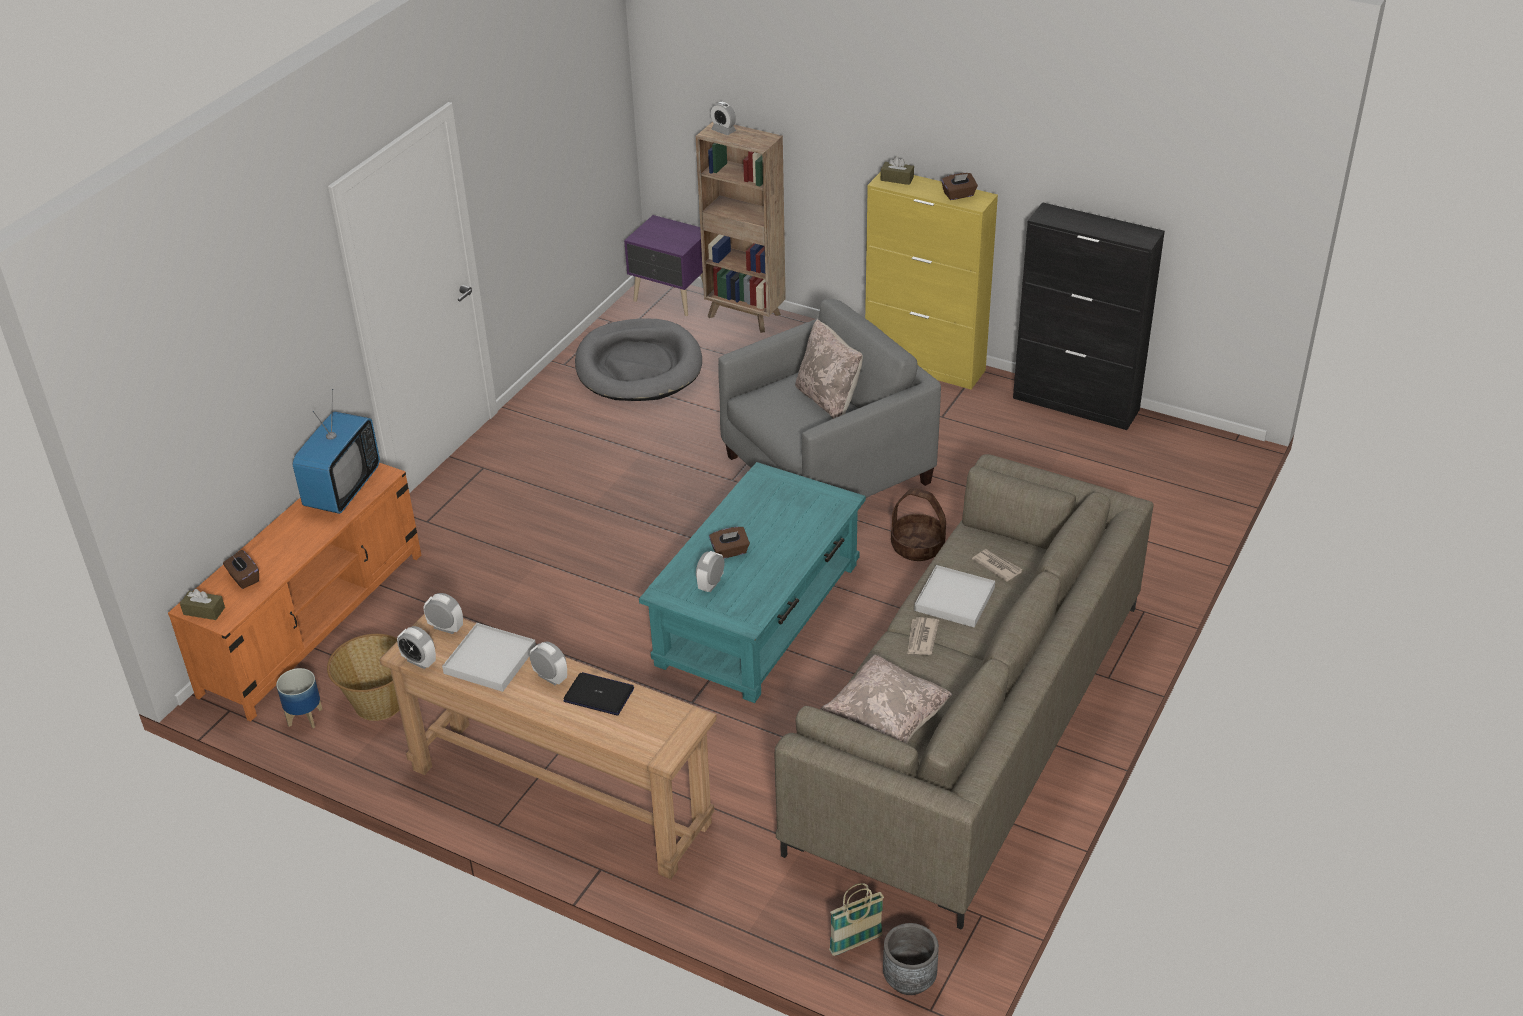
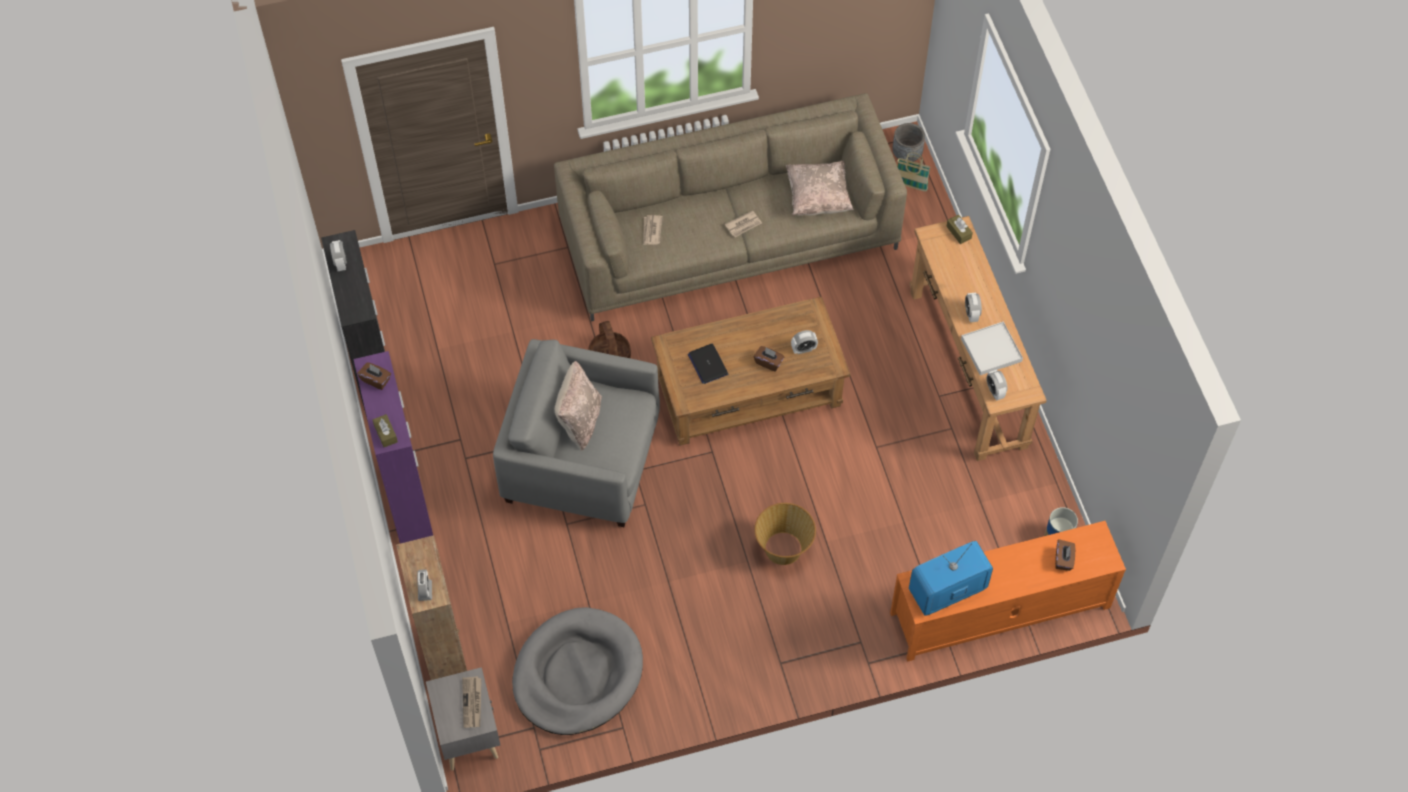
camera: 135 degrees left, 20 degrees up
brown tissue box [180,589,225,620] -> brown tissue box moved to [946,215,973,244]
basket [327,634,399,721] -> basket moved to [754,503,816,565]
alarm clock [397,626,436,669] -> alarm clock moved to [330,240,347,271]
laptop [563,672,634,715] -> laptop moved to [688,344,728,384]
purple nightstand [624,215,703,316] -> grey nightstand [426,667,500,771]
turquoise coffee table [639,462,866,703] -> brown coffee table [651,297,851,446]
yellow cabinet [865,172,998,389] -> purple cabinet [353,351,433,544]
white tray [914,565,995,628] -> none
none -> newspaper [462,676,482,728]

